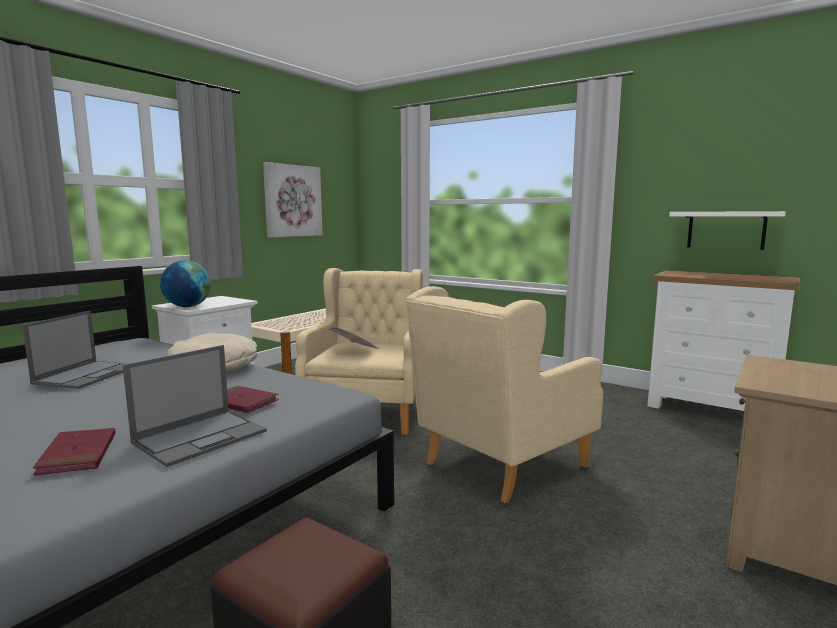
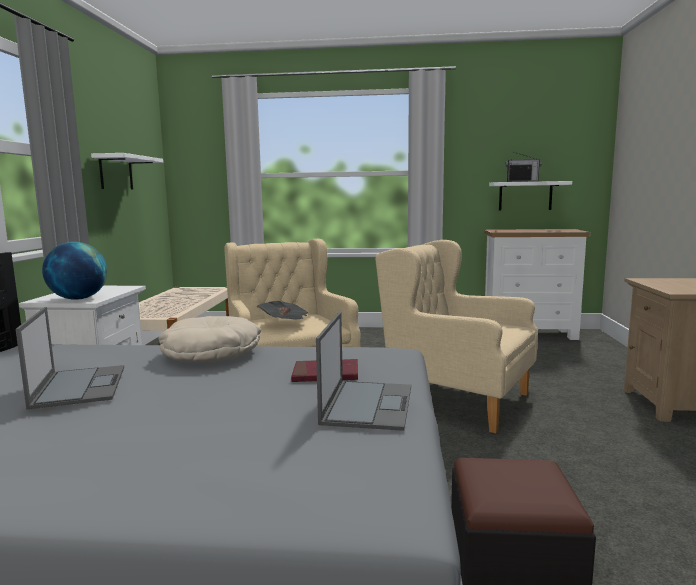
camera: 30 degrees left, 0 degrees up
red book [33,428,115,475] -> none
picture [263,162,323,237] -> white shelf [91,153,163,190]
beige armchair [406,286,603,504] -> beige armchair turned 105 degrees clockwise [375,240,538,433]
none -> radio [505,151,542,182]

